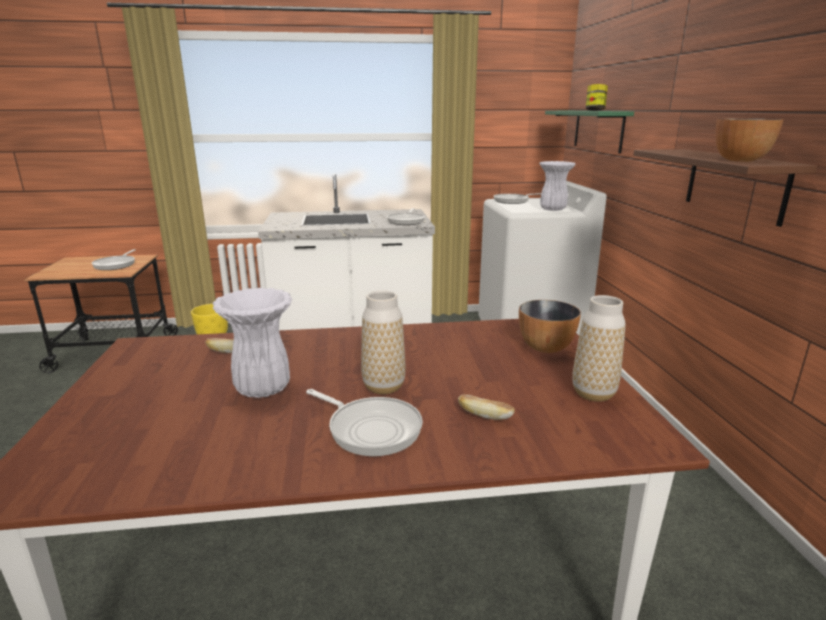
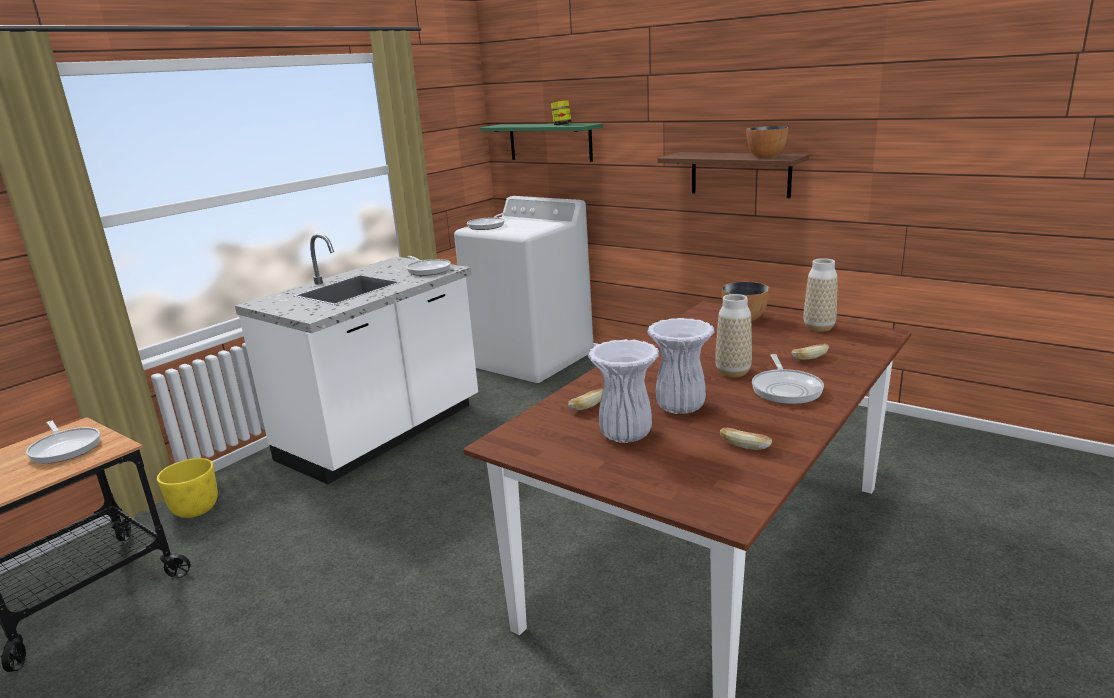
camera: 45 degrees left, 0 degrees up
frying pan [306,389,423,456] -> frying pan turned 105 degrees clockwise [752,354,824,404]
white vase [539,161,576,211] -> white vase moved to [588,339,659,443]
none -> bread [720,428,772,450]

